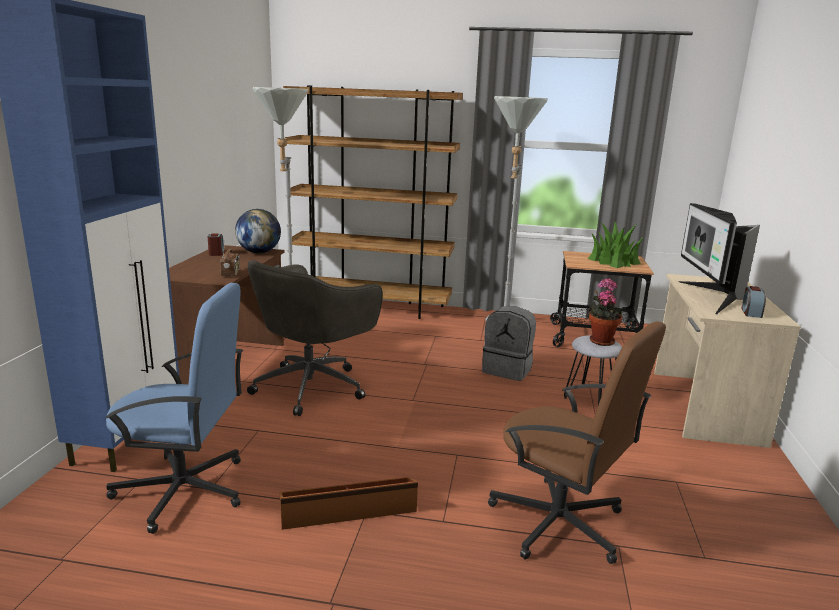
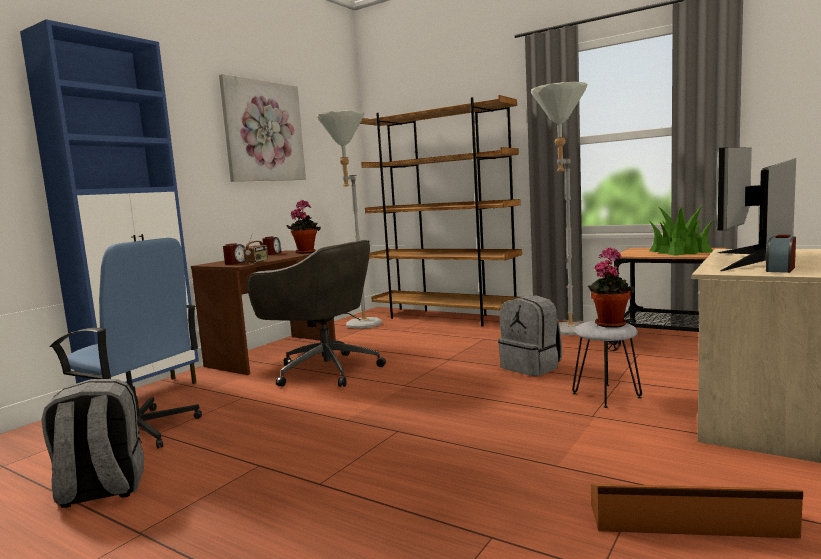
camera: 25 degrees right, 10 degrees down
globe [235,209,281,253] -> potted plant [286,200,321,254]
grey office chair [247,260,383,416] -> grey office chair turned 120 degrees counterclockwise [247,240,386,387]
brown storage box [280,477,418,530] -> brown storage box moved to [591,484,803,539]
brown office chair [488,321,666,564] -> none
none -> grey backpack [41,379,144,508]
none -> picture [219,74,306,182]
none -> alarm clock [223,243,245,265]

